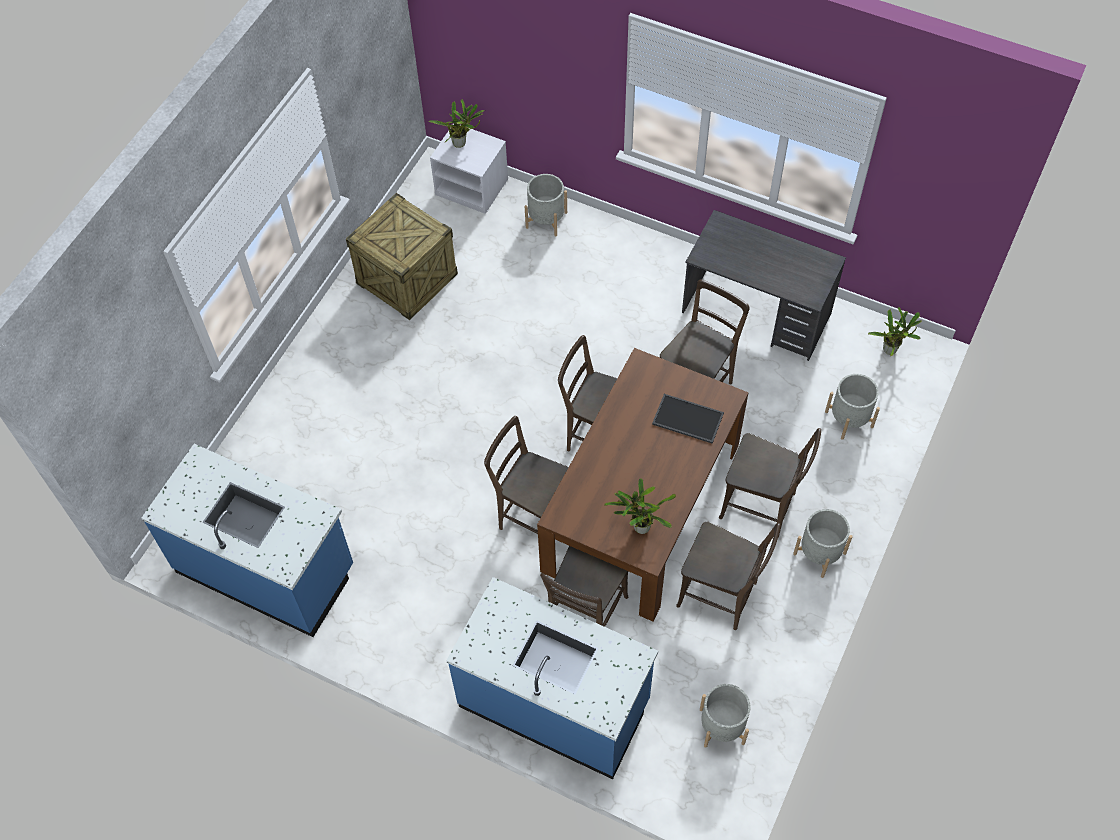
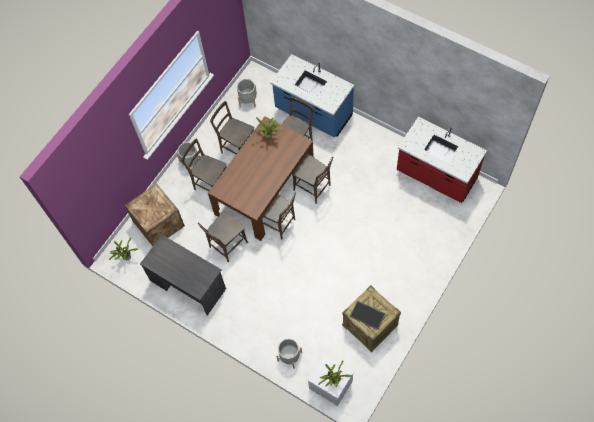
camera: 170 degrees left, 5 degrees up
blue counter [141,444,353,637] -> red counter [397,117,487,203]
tray [652,394,724,444] -> tray moved to [350,301,386,330]
grey planter [825,374,880,440] -> crate [125,183,185,246]

